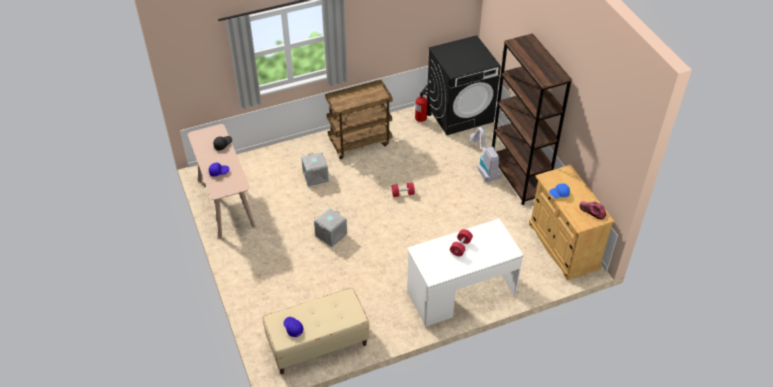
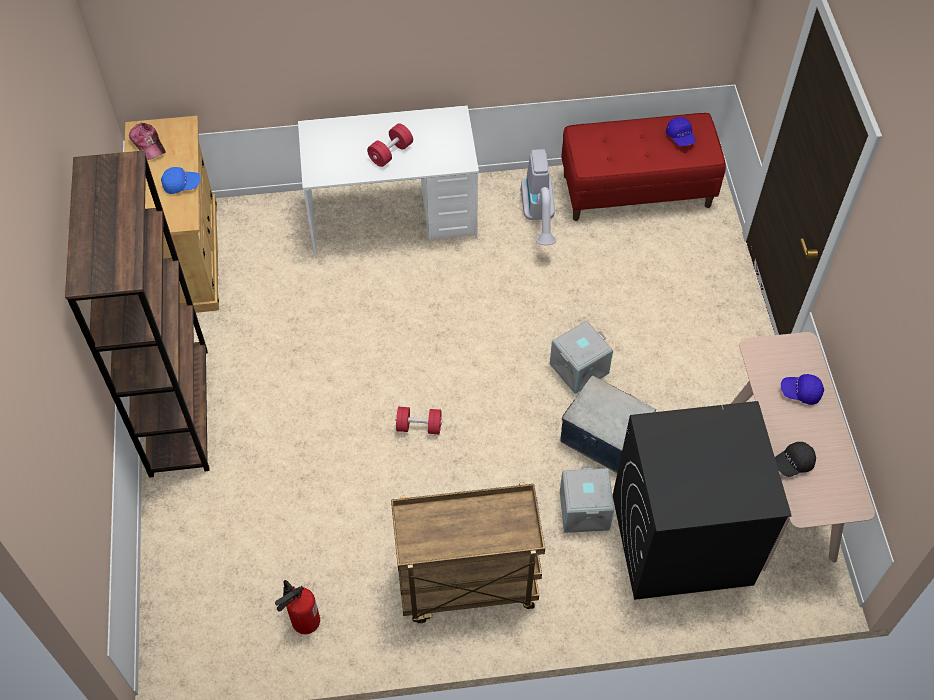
camera: 165 degrees left, 10 degrees up
beige bench [263,288,370,374] -> red bench [561,113,726,221]
black washing machine [427,35,501,135] -> black washing machine moved to [613,401,792,600]
vacuum cleaner [470,127,501,182] -> vacuum cleaner moved to [521,149,557,245]
none -> storage box [560,375,656,473]

